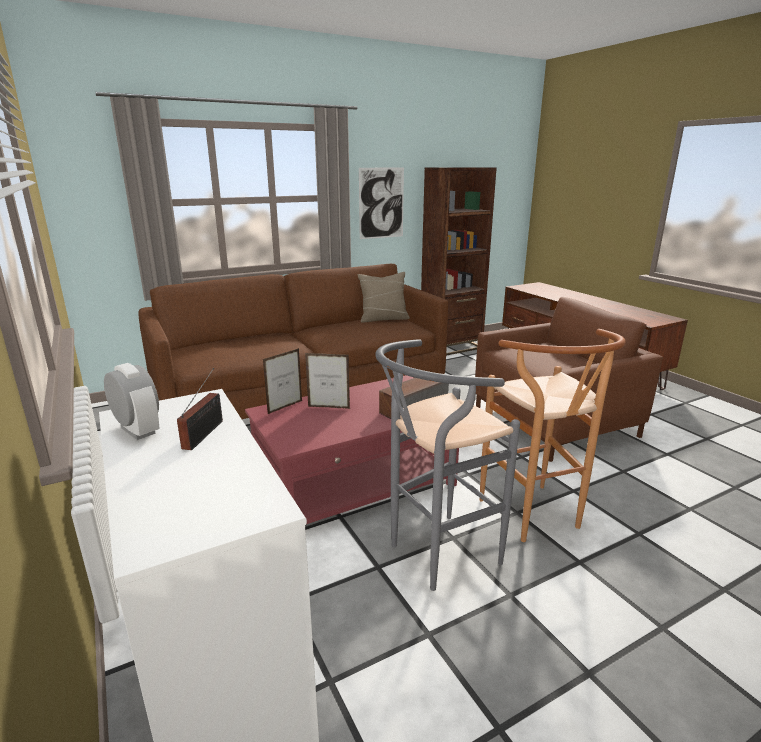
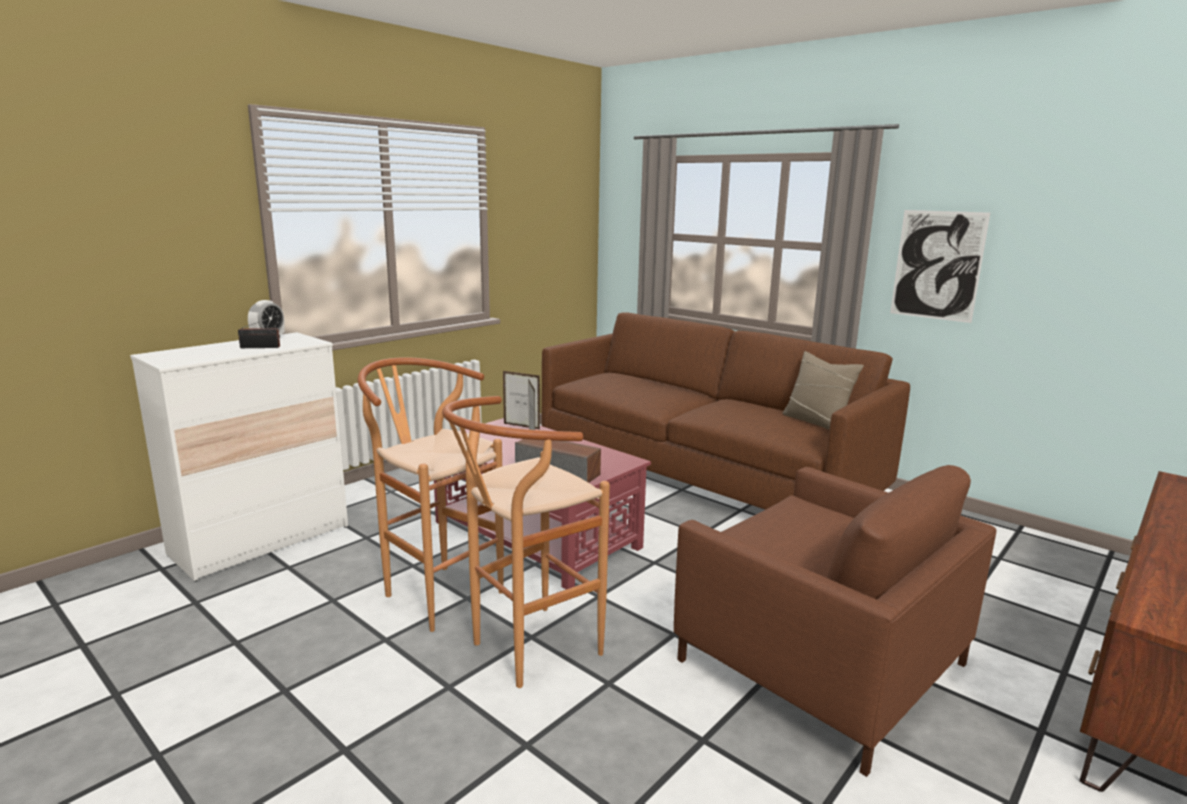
camera: 70 degrees right, 5 degrees down
grey stool [375,339,520,591] -> brown stool [358,357,504,632]
brown bookcase [421,167,497,356] -> none

